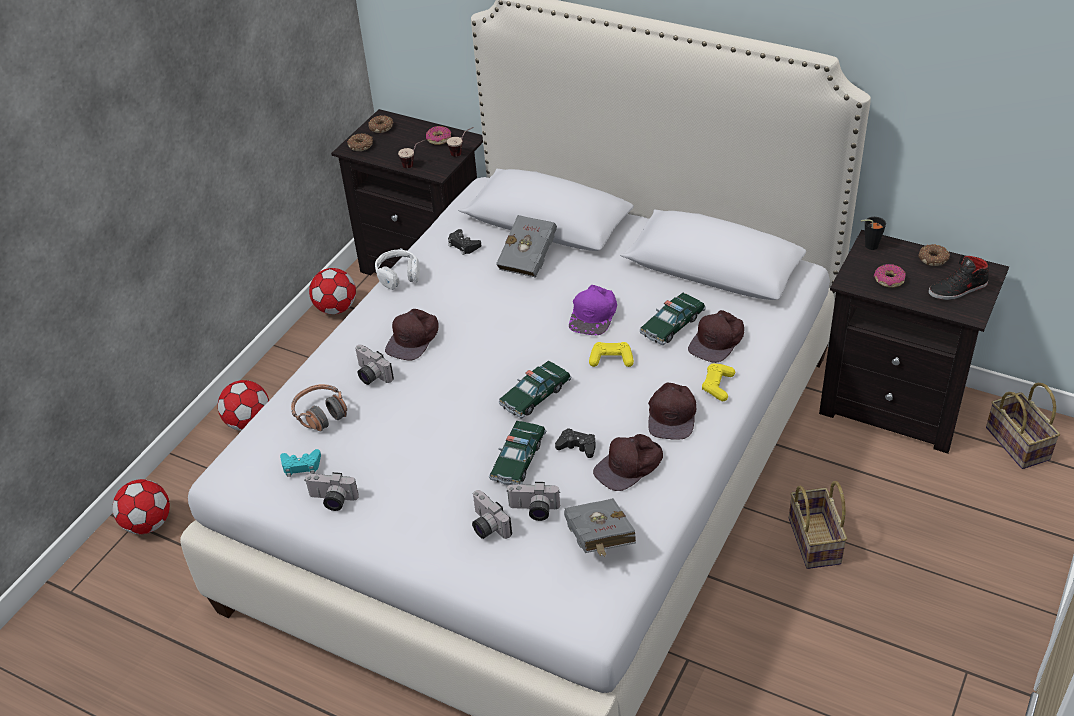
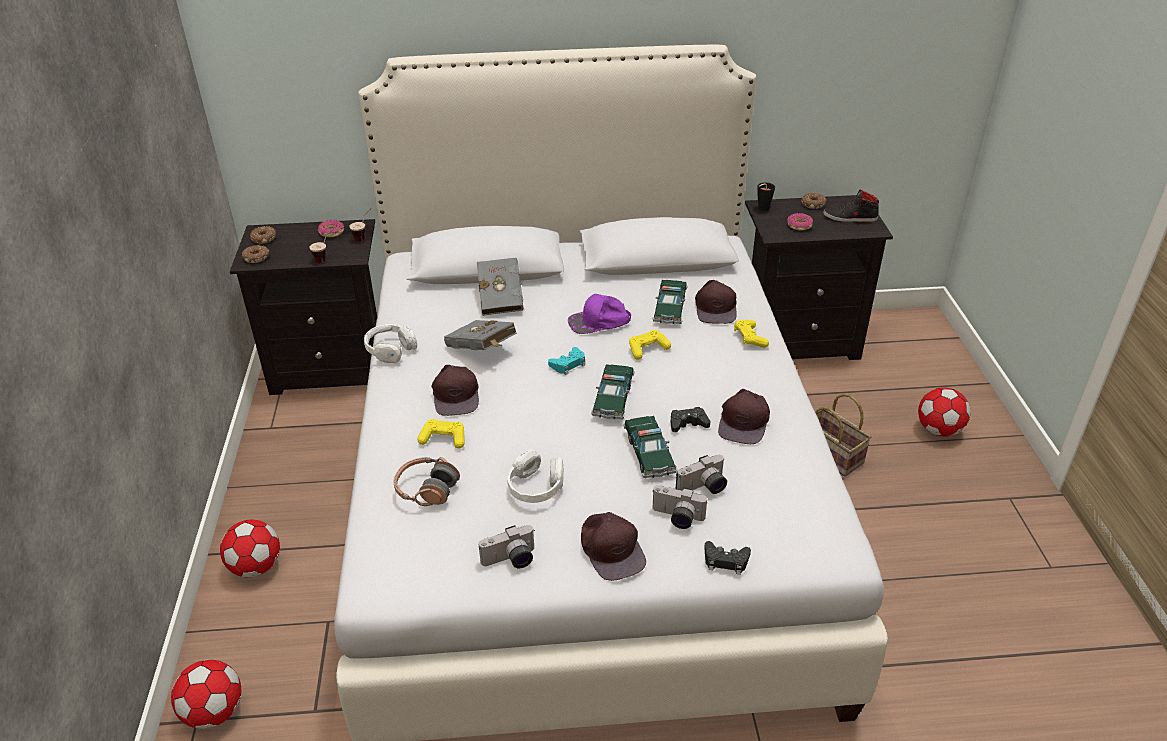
camera: 35 degrees left, 5 degrees down
turquoise game controller [280,449,321,477] -> turquoise game controller moved to [548,347,585,375]
football [309,268,356,314] -> football moved to [918,387,971,436]
camera [355,345,394,385] -> yellow game controller [417,419,465,449]
black game controller [448,229,481,255] -> black game controller moved to [704,541,751,575]
grey book [564,498,636,557] -> grey book moved to [444,320,517,350]
purple cap [569,285,617,335] -> purple cap turned 90 degrees clockwise [568,294,631,334]
brown cap [648,382,696,440] -> brown cap moved to [581,512,646,581]
black shoe [928,255,989,300] -> black shoe turned 60 degrees clockwise [823,189,879,222]
basket [986,383,1060,469] -> none
none -> white headphones [507,449,564,503]

